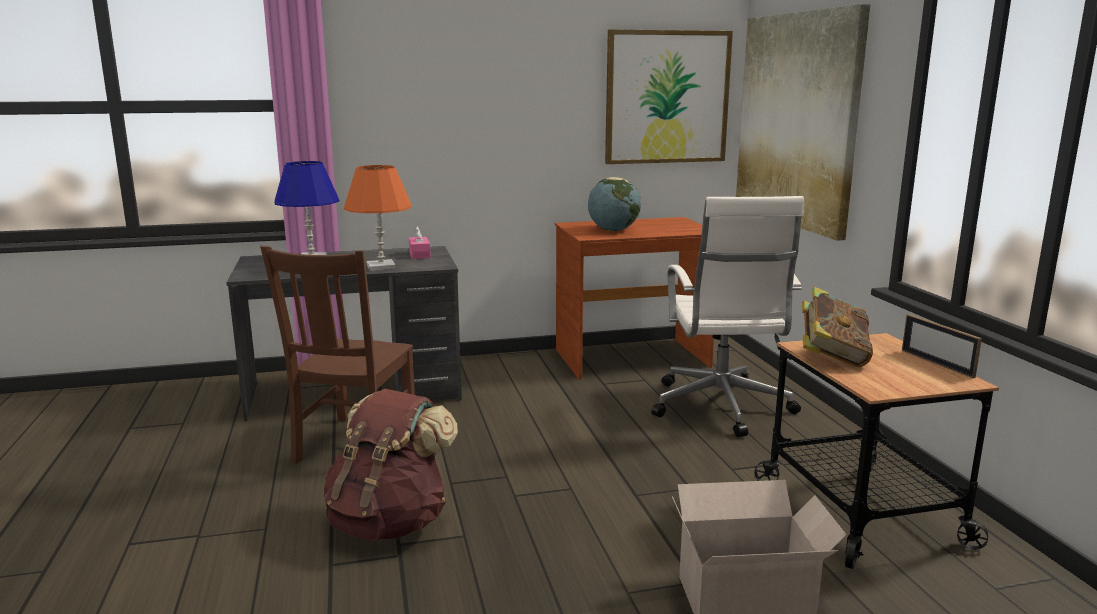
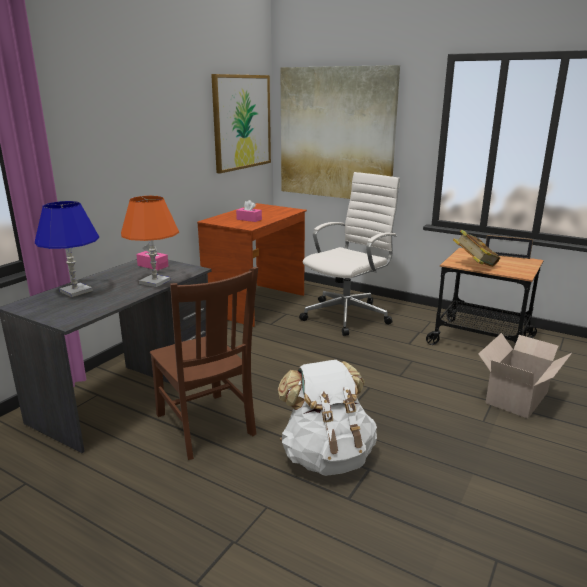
camera: 45 degrees left, 5 degrees up
brown backpack [324,389,458,541] -> white backpack [278,360,377,476]
globe [588,177,641,231] -> pink tissue box [236,200,262,222]
white office chair [651,196,804,437] -> white office chair turned 90 degrees counterclockwise [299,172,400,336]

